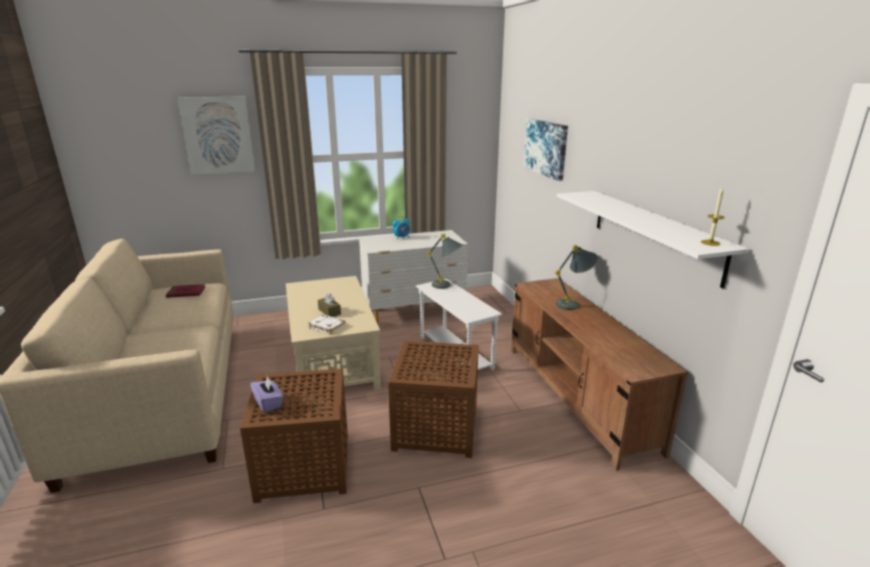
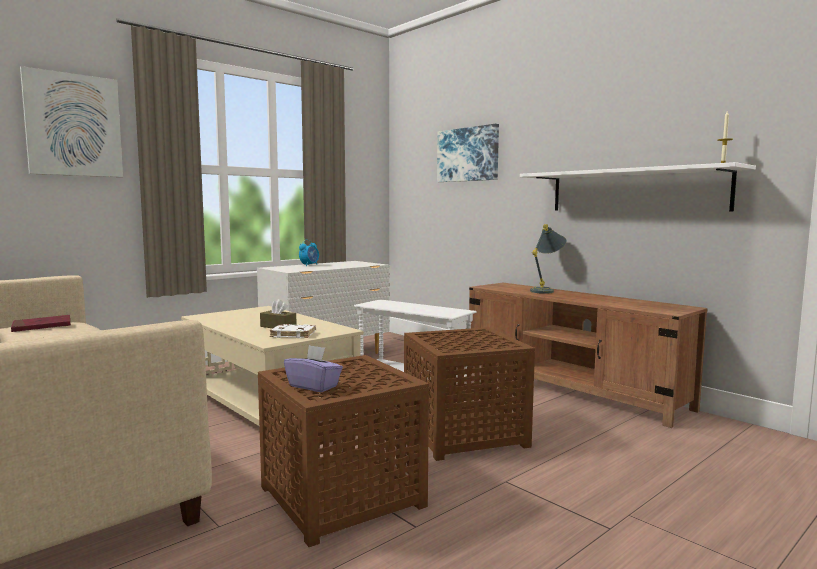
camera: 25 degrees left, 15 degrees down
grey table lamp [427,233,463,289] -> none

